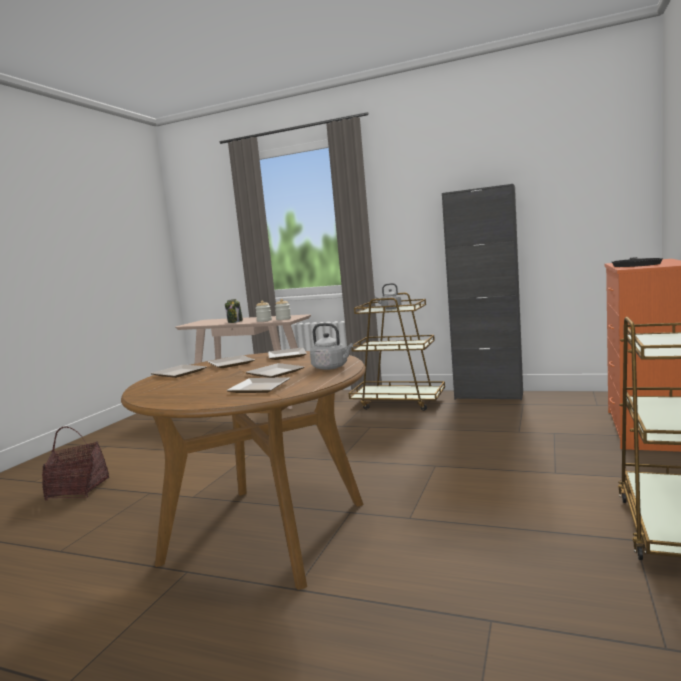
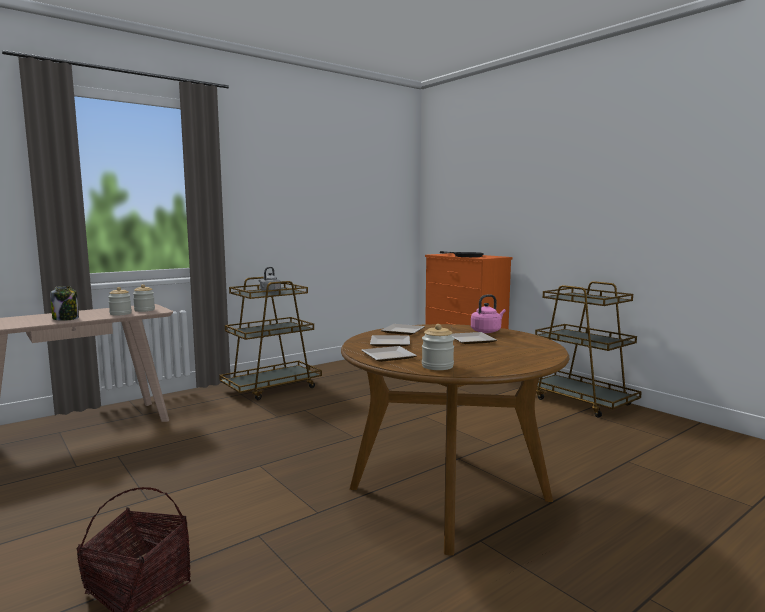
camera: 60 degrees left, 0 degrees up
plate [226,377,290,393] -> none
grey kettle [310,323,353,370] -> pink kettle [471,294,506,333]
black cabinet [442,184,523,400] -> none
none -> jar [422,324,454,370]

